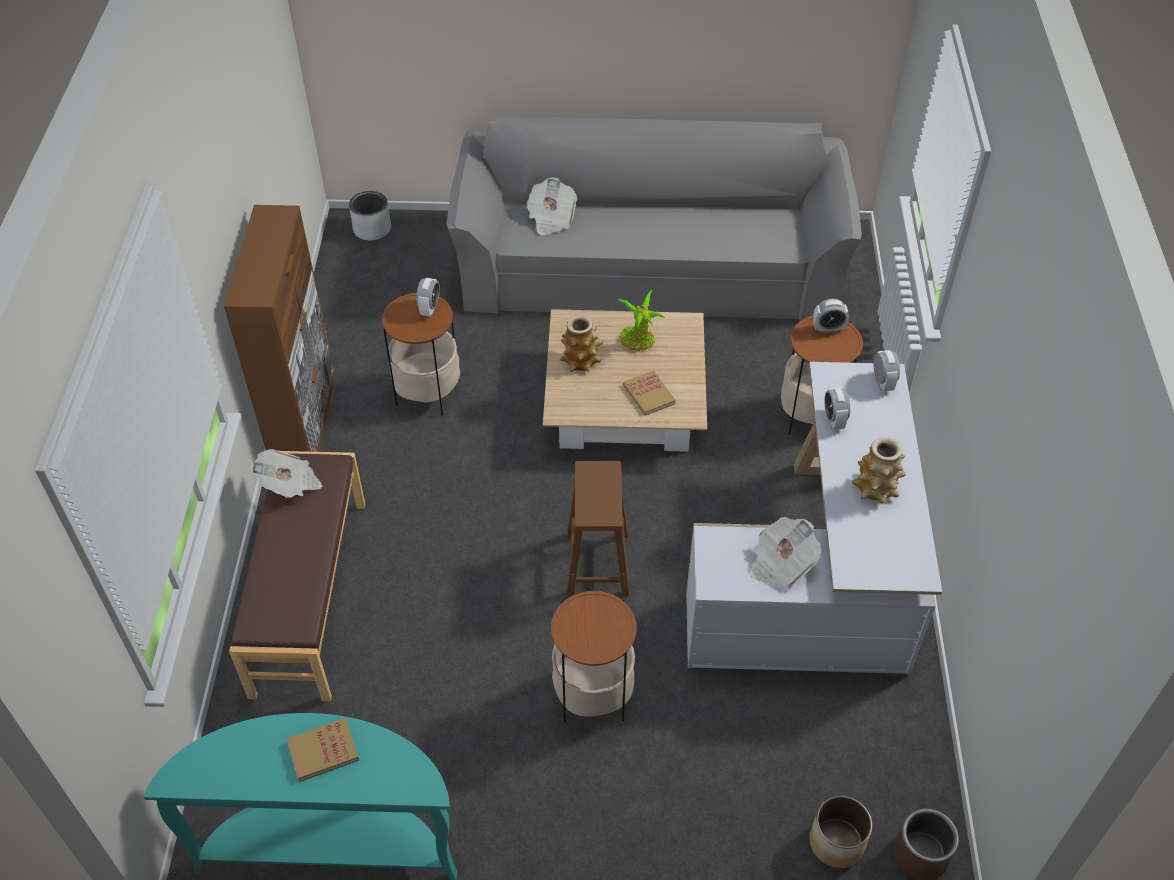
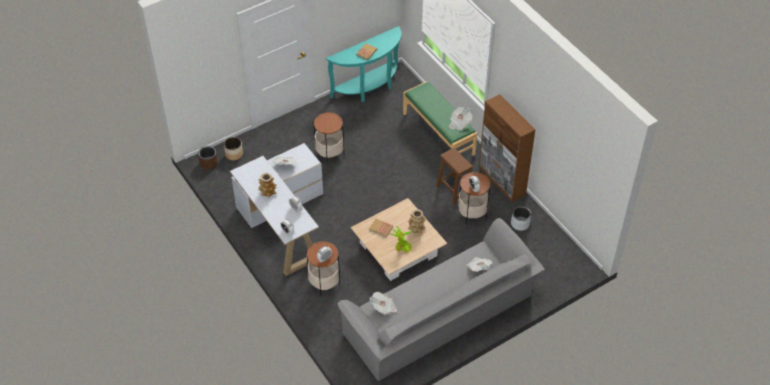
camera: 145 degrees right, 0 degrees up
brown bench [229,451,366,701] -> green bench [403,81,477,156]
grey planter [349,191,391,241] -> grey planter moved to [511,206,531,231]
brown stool [567,461,629,596] -> brown stool moved to [436,148,473,205]
none -> newspaper [370,292,397,314]

